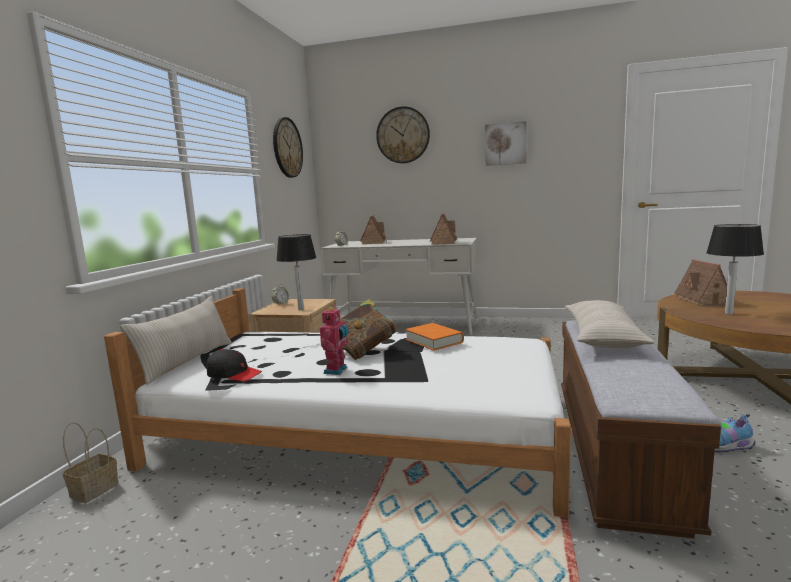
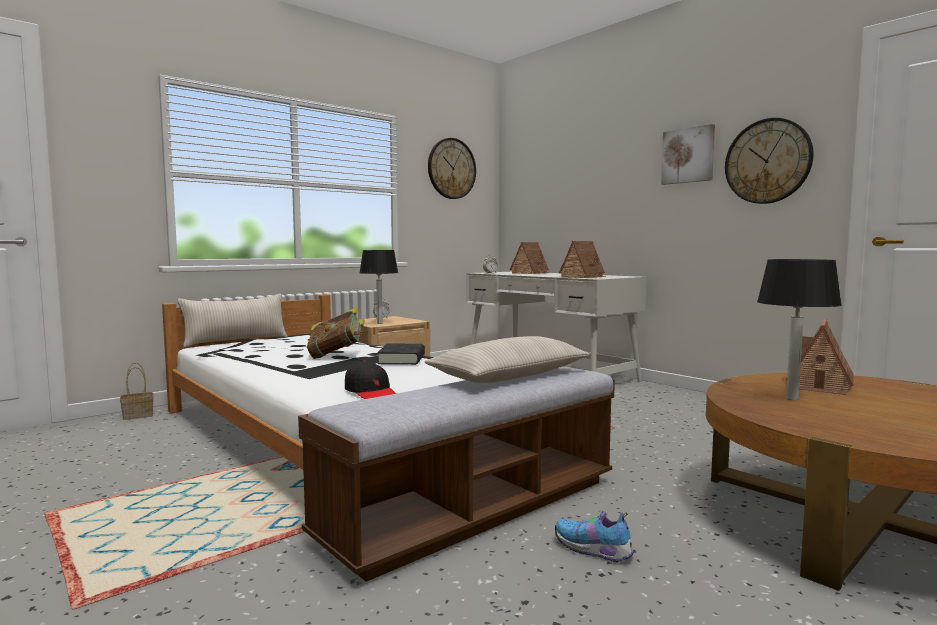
camera: 35 degrees right, 5 degrees down
black cap [206,349,262,381] -> black cap moved to [345,361,396,399]
toy robot [320,307,349,375] -> none
wall clock [376,106,430,163] -> wall clock moved to [725,118,814,204]
orange book [405,323,464,351] -> black book [378,344,425,365]

